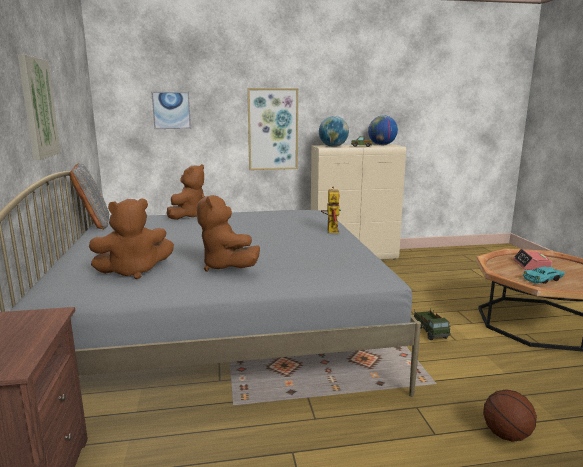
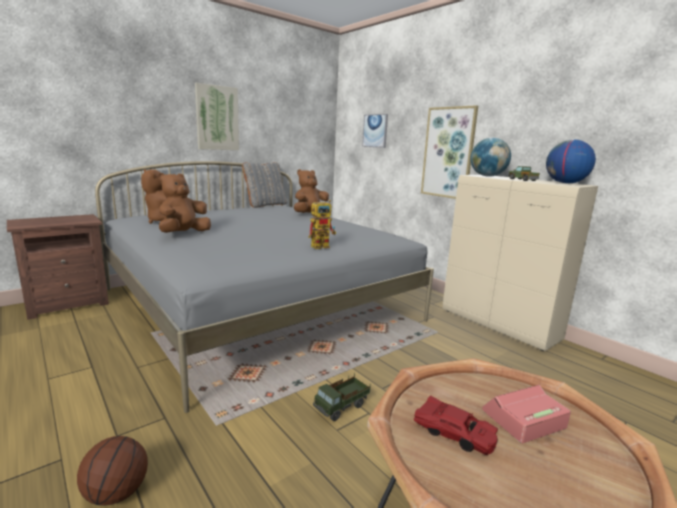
camera: 60 degrees right, 0 degrees up
brown plush toy [167,164,204,220] -> brown plush toy turned 150 degrees clockwise [294,169,329,213]
turquoise toy car [523,266,565,284] -> red toy car [413,395,498,455]

